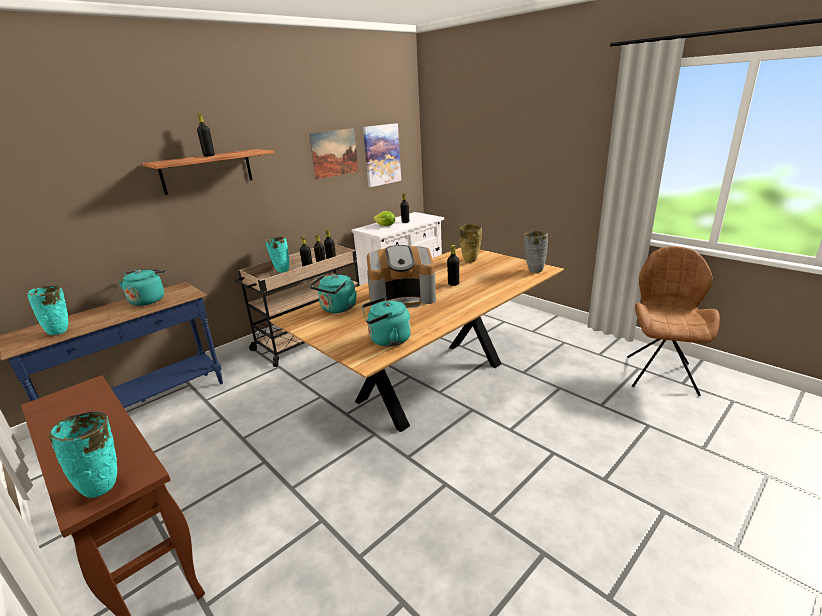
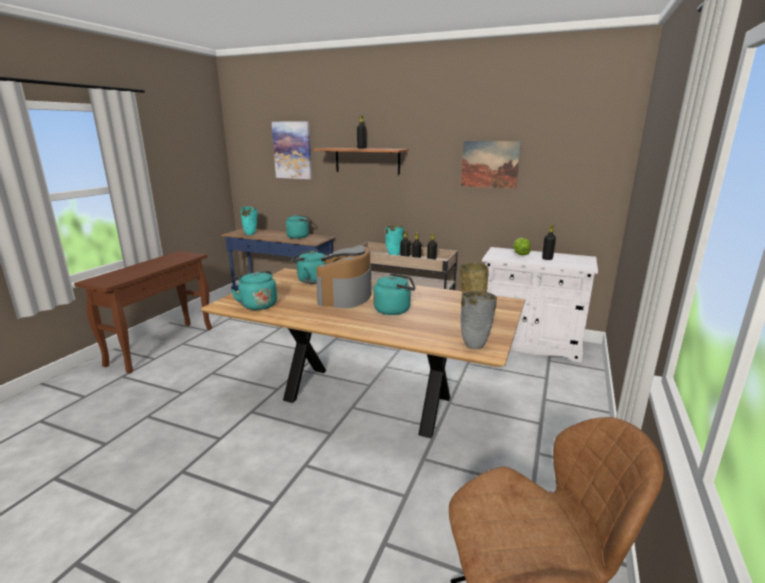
camera: 65 degrees right, 5 degrees down
turquoise vase [49,411,117,498] -> none
picture [363,123,401,187] -> picture moved to [272,121,312,179]
coffee machine [367,245,436,308] -> coffee machine turned 45 degrees clockwise [316,245,371,308]
black bottle [447,245,459,286] -> turquoise kettle [373,273,415,315]

